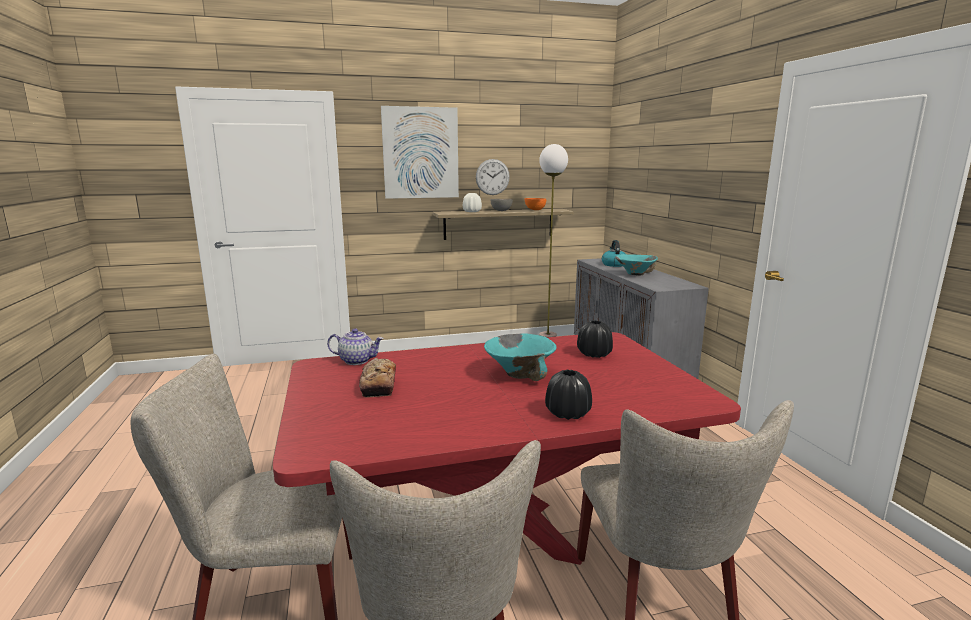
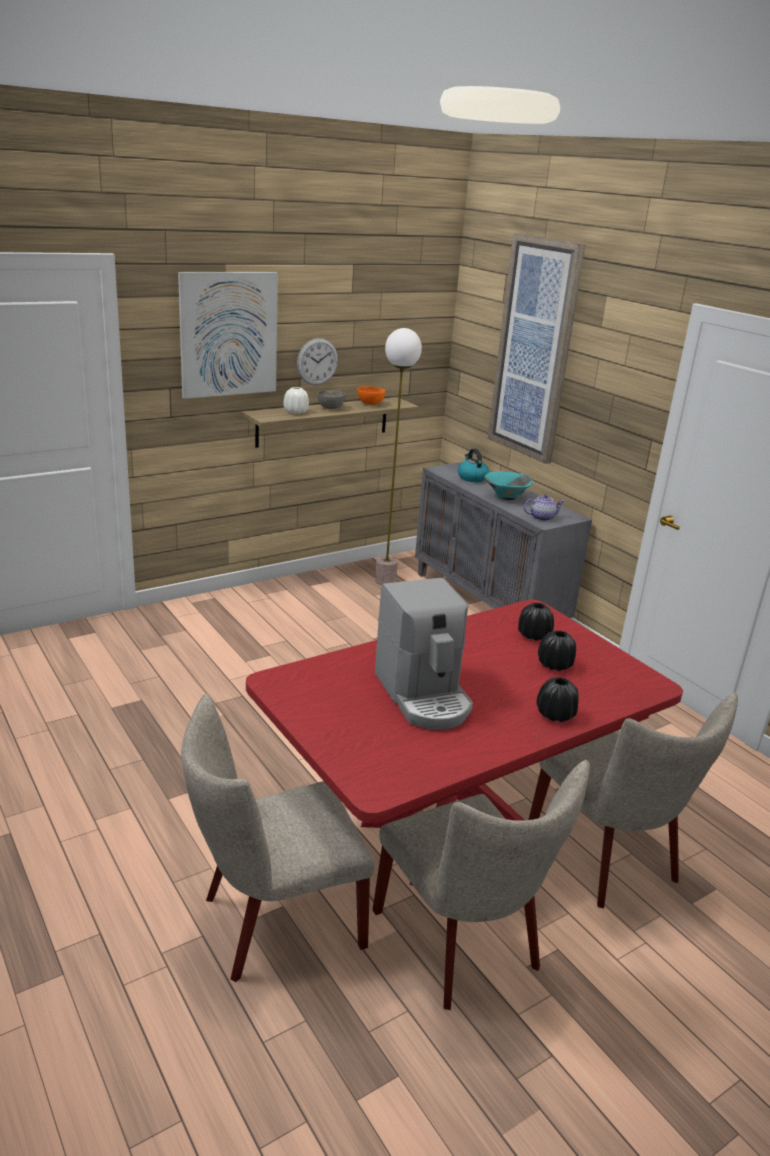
camera: 20 degrees left, 10 degrees up
teapot [327,328,384,365] -> teapot moved to [524,494,564,521]
bread [359,358,396,398] -> none
turquoise bowl [484,333,556,381] -> none
none -> coffee machine [375,578,473,730]
none -> picture [488,233,586,464]
none -> black vase [538,631,576,671]

